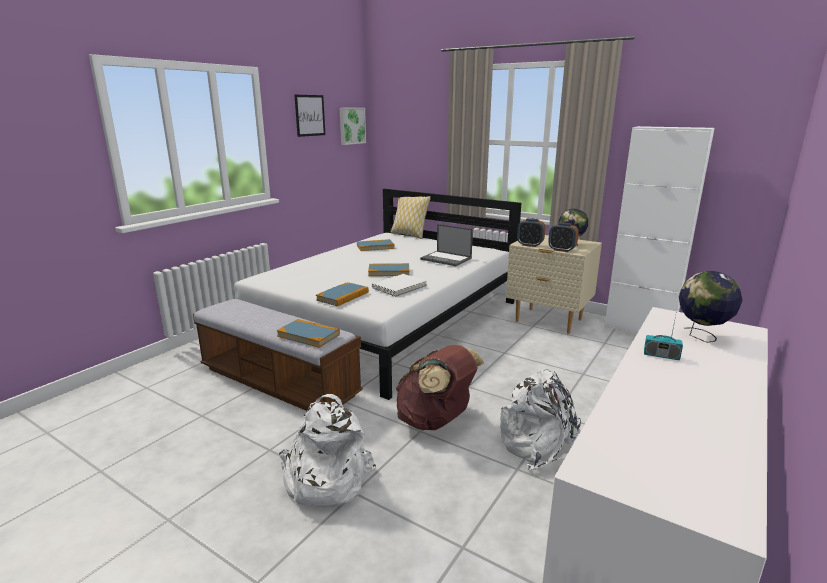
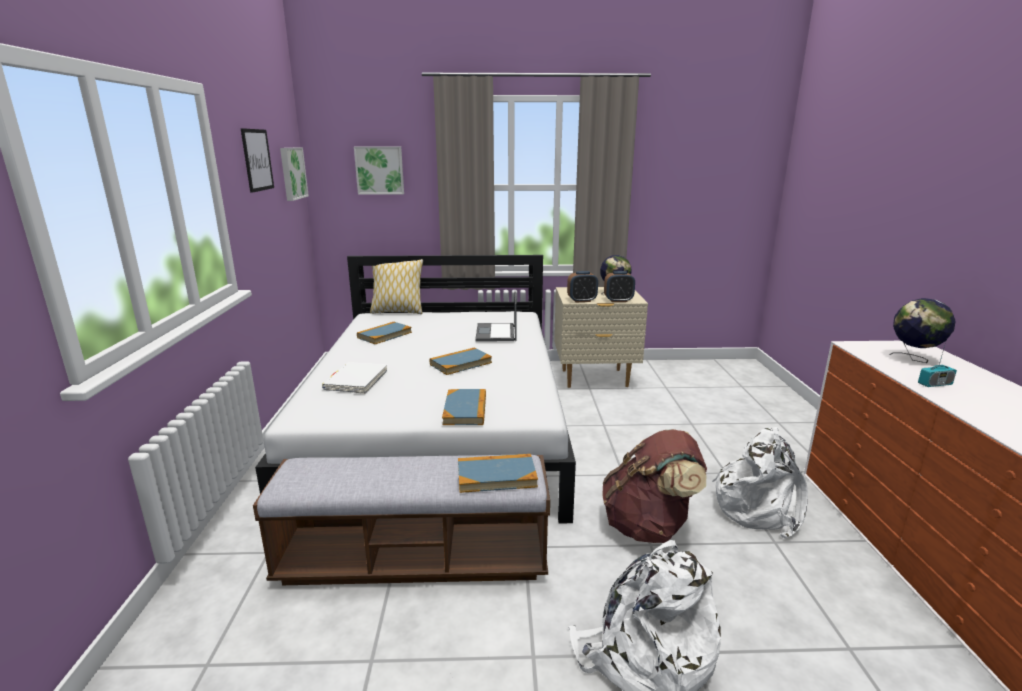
camera: 35 degrees left, 0 degrees up
white book [372,274,427,297] -> white book moved to [322,362,387,394]
laptop [420,224,473,266] -> laptop turned 90 degrees clockwise [475,291,517,341]
white cabinet [604,126,715,334] -> none
none -> picture [354,147,404,195]

